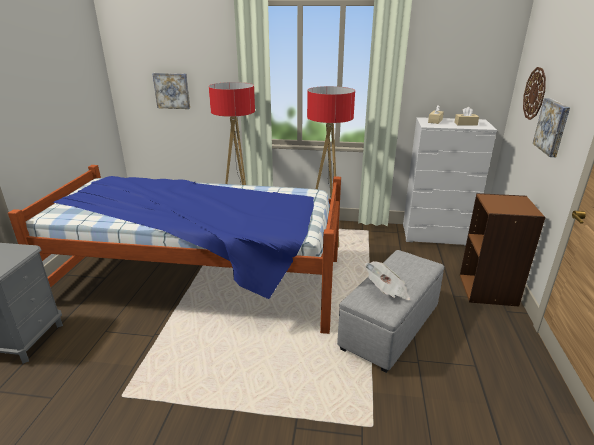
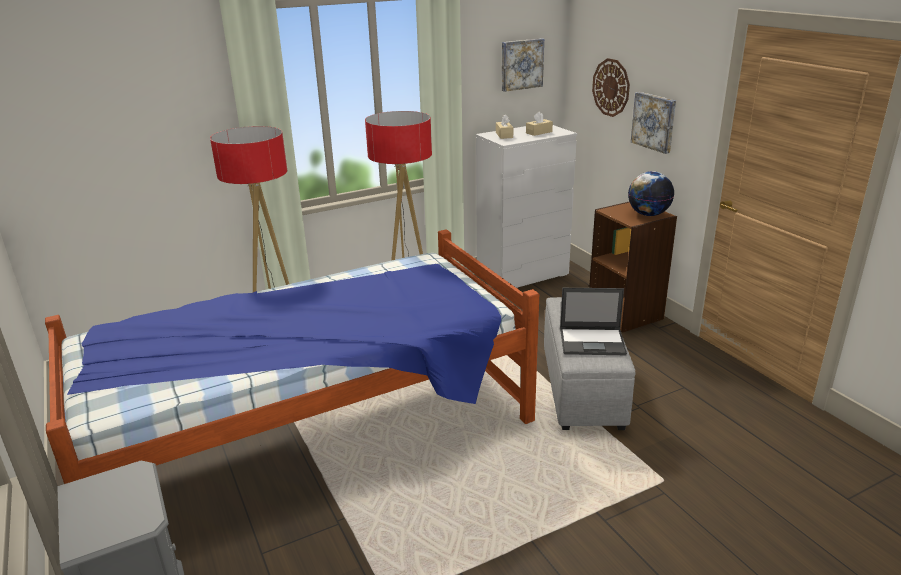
camera: 35 degrees left, 0 degrees up
picture [152,73,190,109] -> picture moved to [502,38,544,92]
newspaper [365,261,410,300] -> laptop [560,288,627,355]
none -> globe [628,171,674,216]

